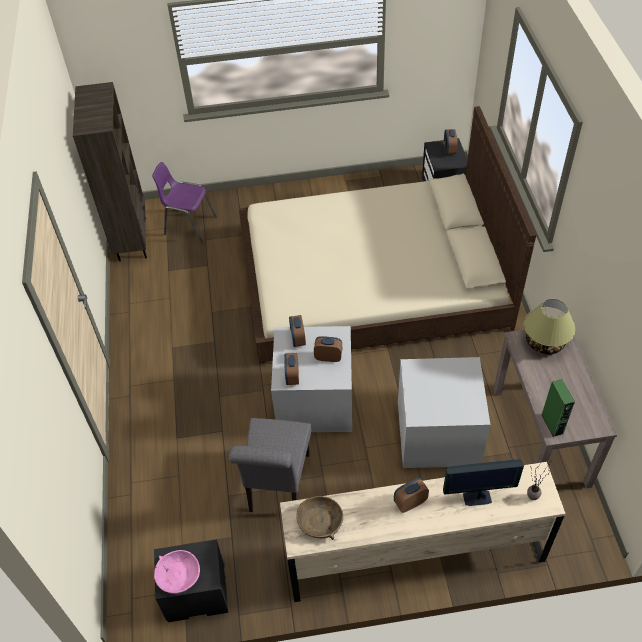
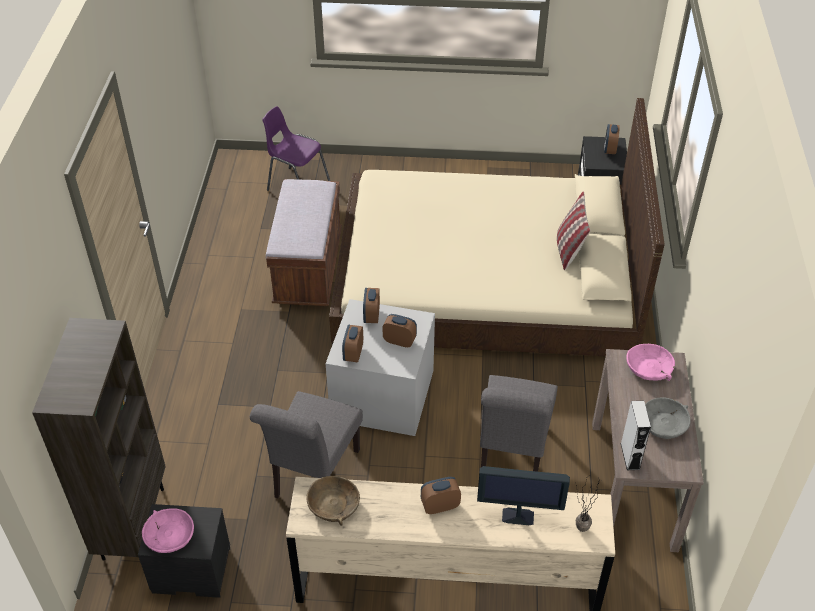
camera: 10 degrees right, 5 degrees down
brown bookcase [73,82,147,262] -> brown bookcase moved to [32,318,166,561]
grey storage box [398,357,490,468] -> grey chair [480,375,558,472]
table lamp [524,299,576,355] -> pink bowl [626,344,675,381]
green speaker [541,379,575,437] -> grey speaker [621,401,651,470]
none -> brown bench [266,179,342,306]
none -> pillow [557,191,590,270]
none -> grey bowl [645,397,691,439]

